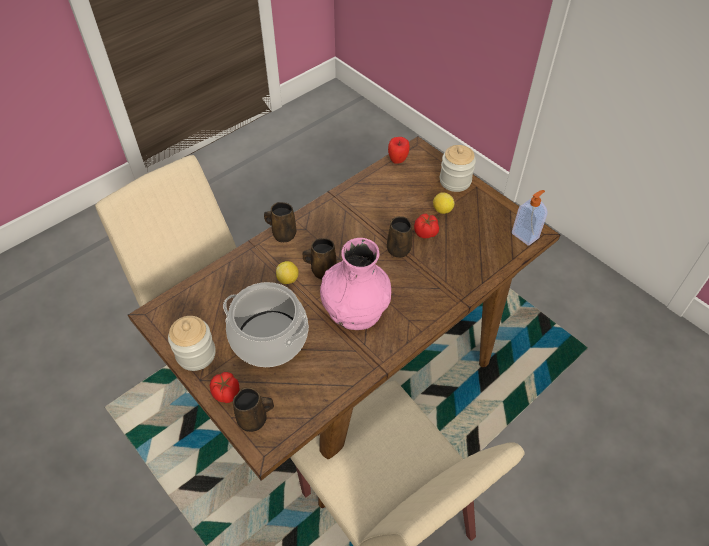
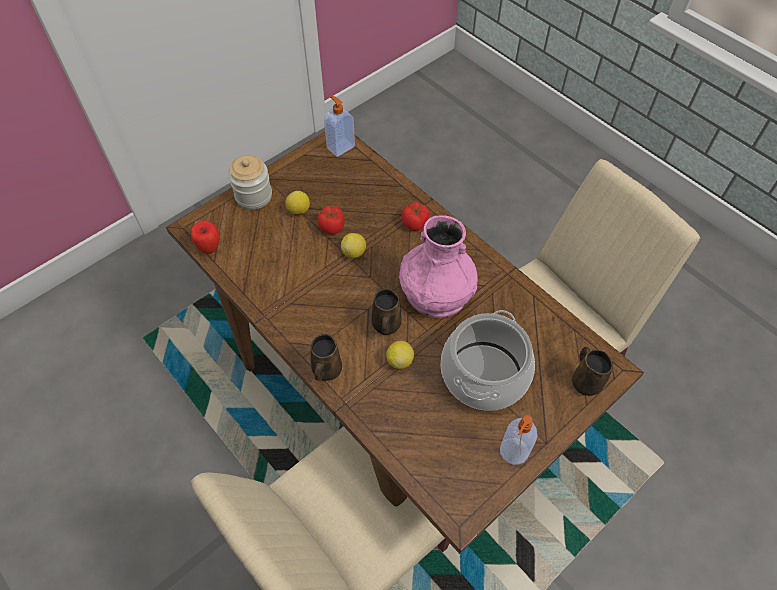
camera: 90 degrees left, 5 degrees up
jar [168,316,216,371] -> soap dispenser [500,415,537,465]
tomato [210,372,239,403] -> tomato moved to [402,202,429,231]
brown mug [387,216,412,258] -> lemon [341,233,366,258]

